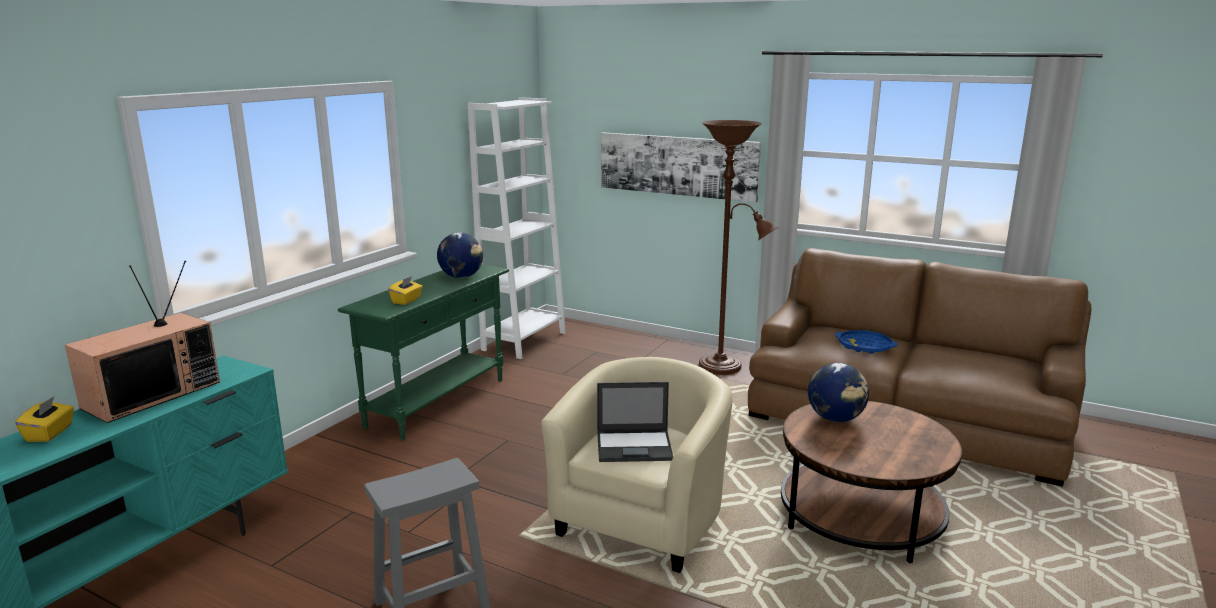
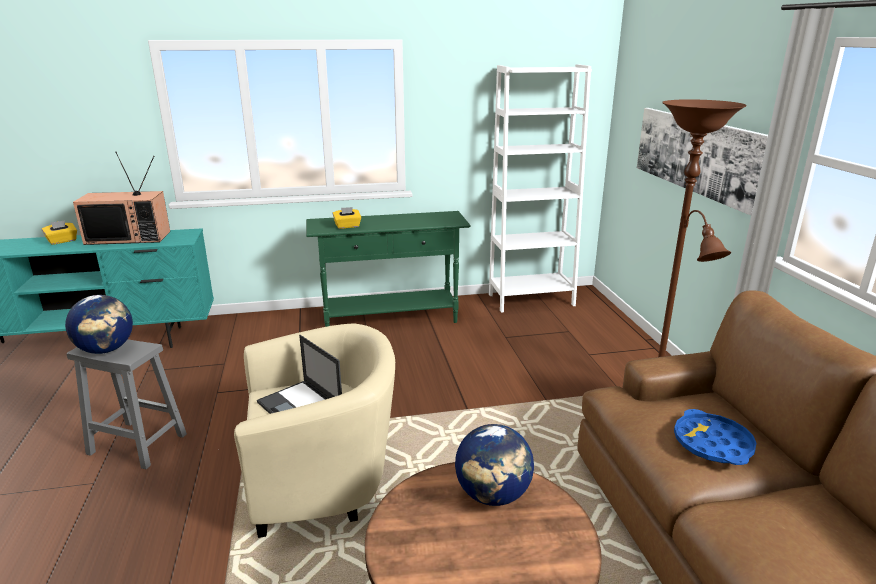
camera: 50 degrees right, 5 degrees up
globe [437,233,483,278] -> globe moved to [65,295,133,354]

